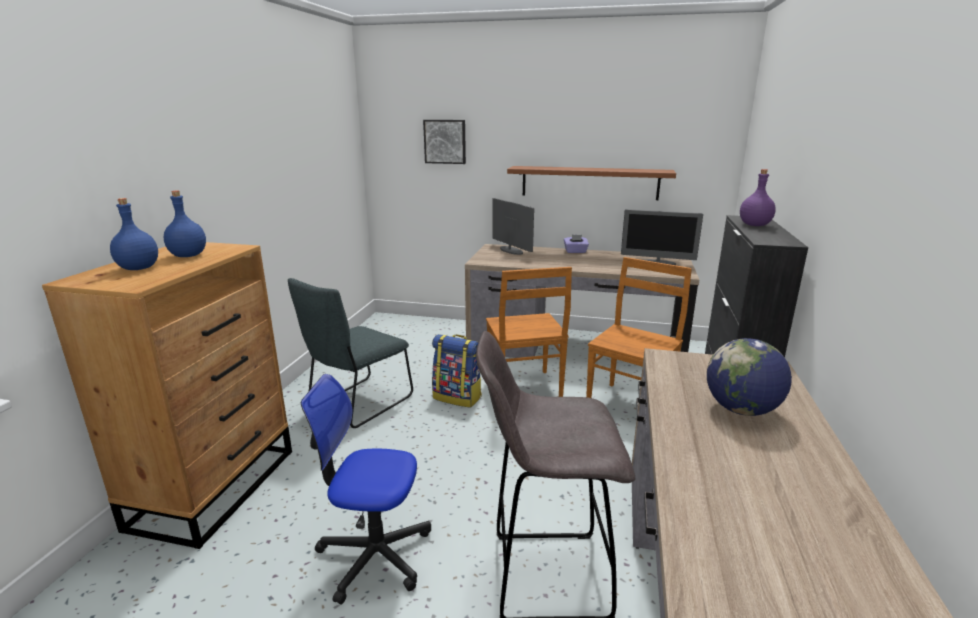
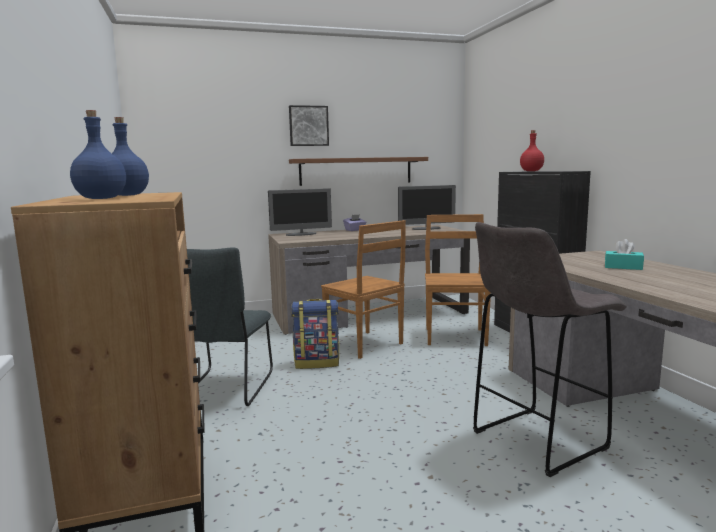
camera: 30 degrees left, 10 degrees down
office chair [301,374,431,605] -> none
picture [423,120,466,164] -> picture moved to [289,105,329,146]
monitor [492,198,534,255] -> monitor turned 135 degrees clockwise [268,188,332,236]
globe [707,338,792,416] -> turquoise tissue box [605,239,644,270]
purple bottle [740,169,776,226] -> red bottle [520,130,544,171]

